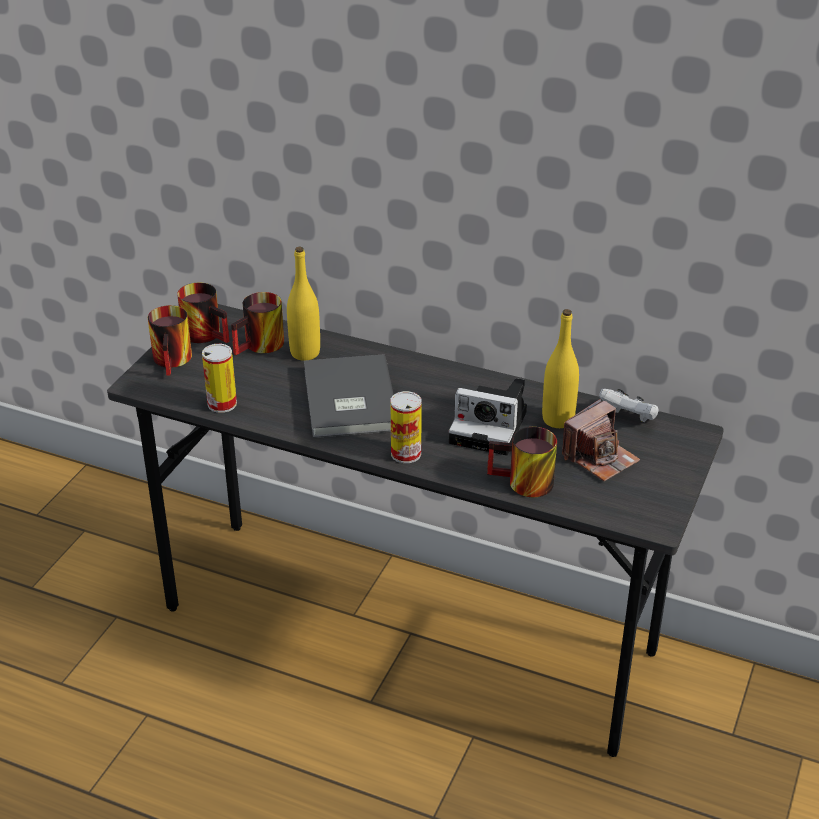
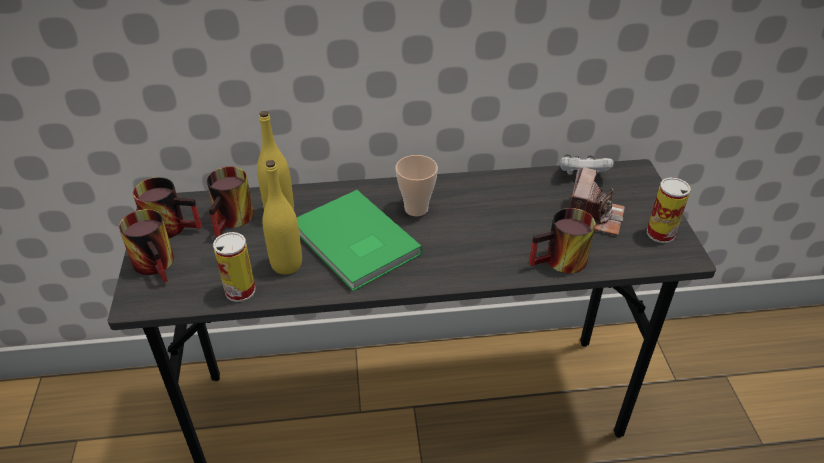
camera: 30 degrees left, 5 degrees up
grey book [304,354,394,438] -> green book [297,190,423,291]
can [390,391,422,463] -> can moved to [647,177,691,243]
camera [449,378,527,455] -> none
yellow bottle [542,309,579,428] -> yellow bottle moved to [263,160,302,275]
none -> cup [395,155,438,216]

